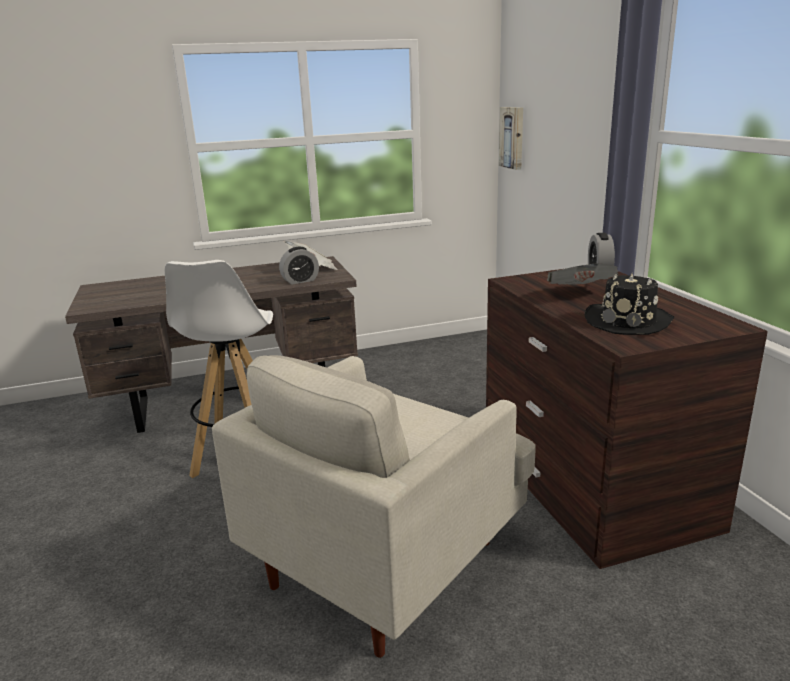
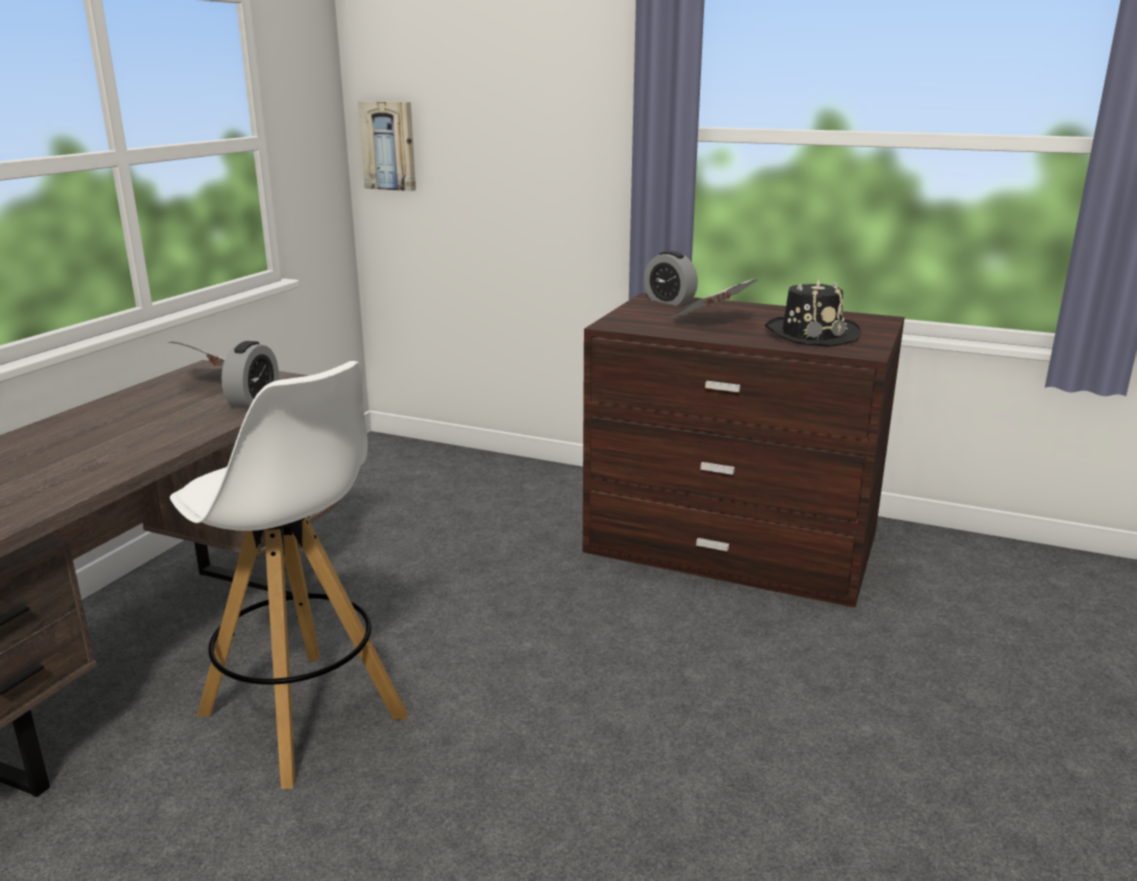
camera: 50 degrees left, 0 degrees up
beige armchair [212,355,536,658] -> none

